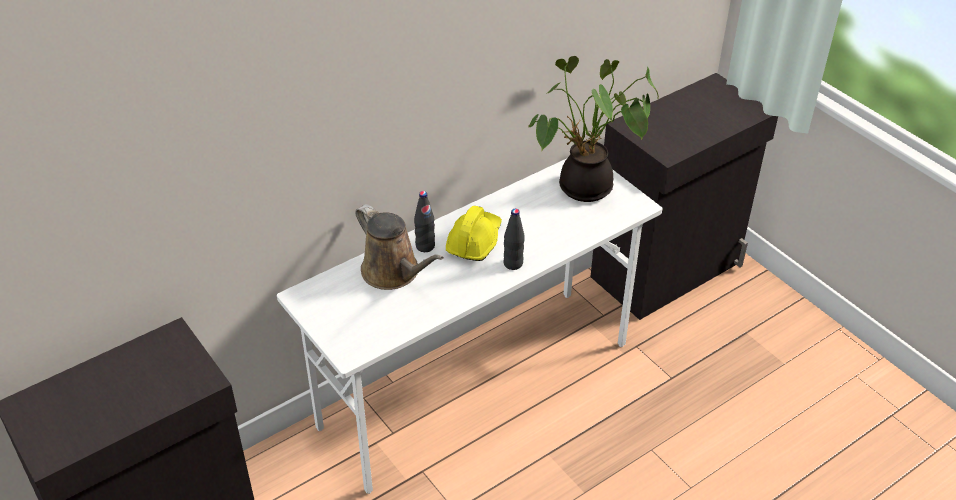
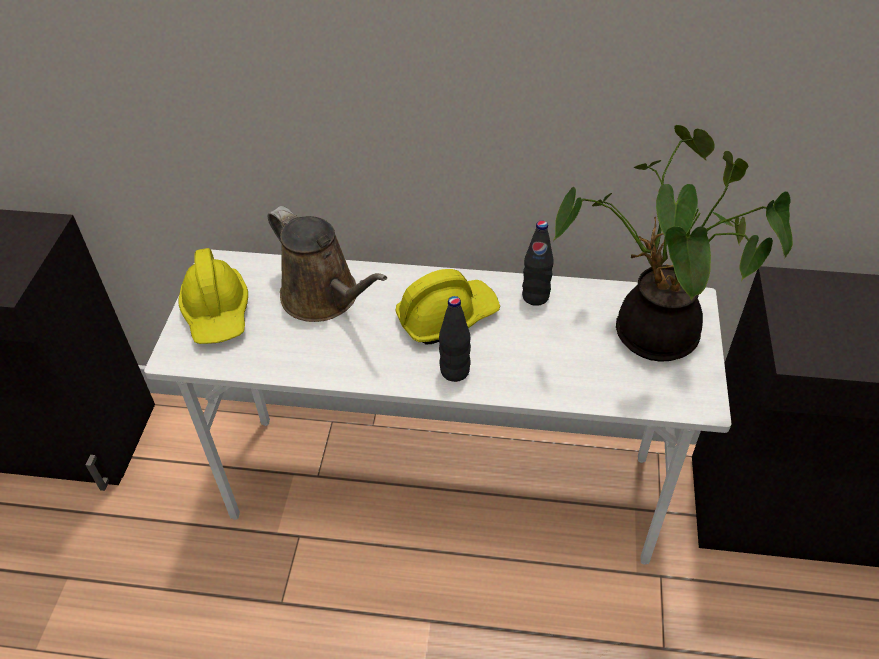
camera: 45 degrees right, 5 degrees up
brown watering can [355,204,444,290] -> brown watering can turned 45 degrees counterclockwise [268,206,387,322]
black bottle [414,191,435,252] -> black bottle moved to [522,220,553,306]
none -> yellow hard hat [179,248,248,344]

